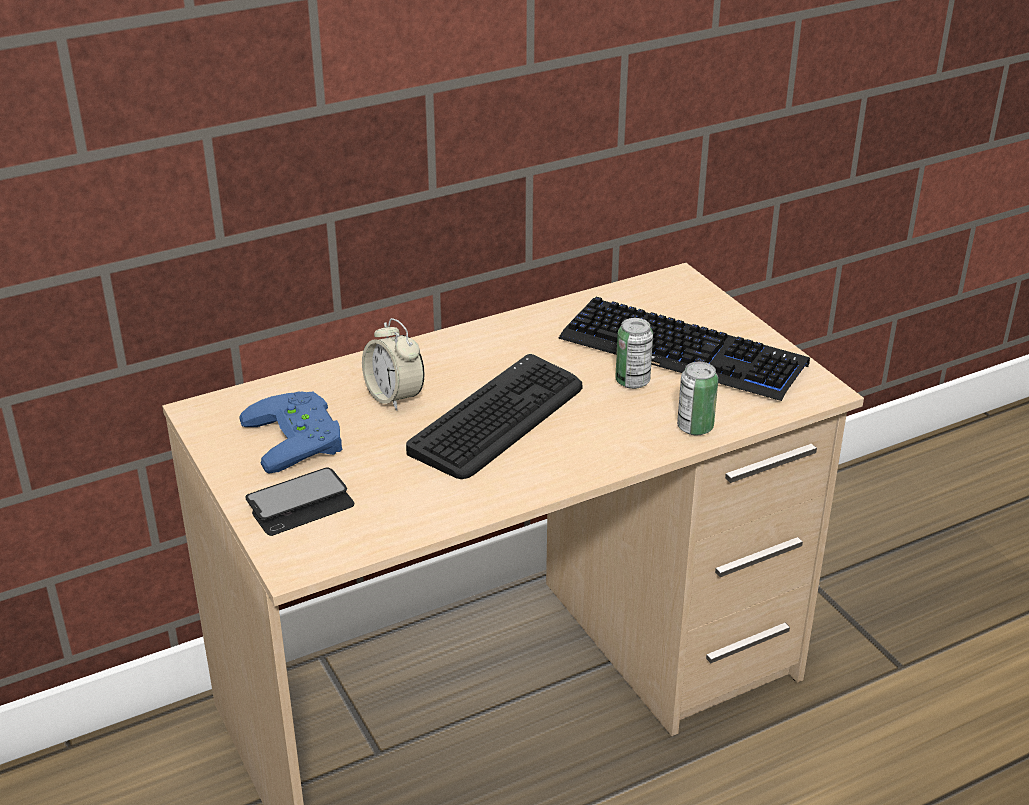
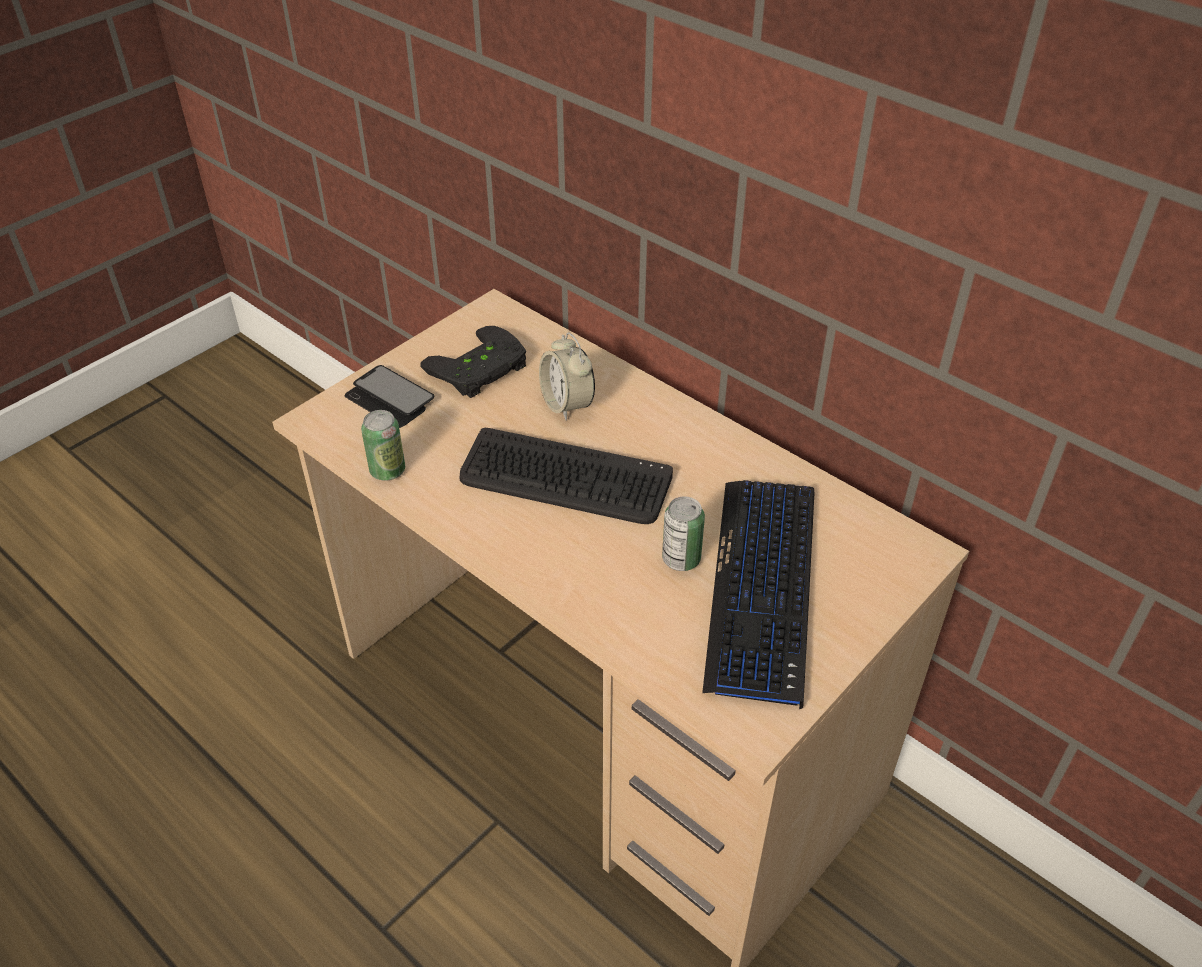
camera: 70 degrees right, 10 degrees up
blue game controller [239,391,342,474] -> black game controller [420,326,526,398]
alarm clock [362,318,425,411] -> alarm clock turned 60 degrees counterclockwise [539,332,595,421]
can [677,362,718,435] -> can moved to [361,410,405,481]

